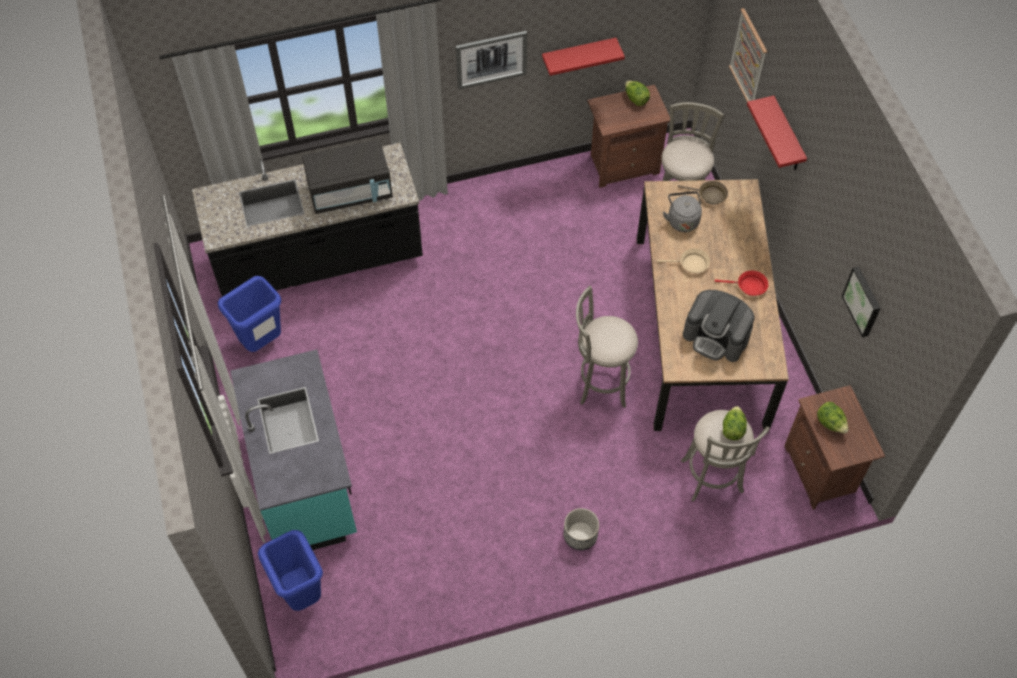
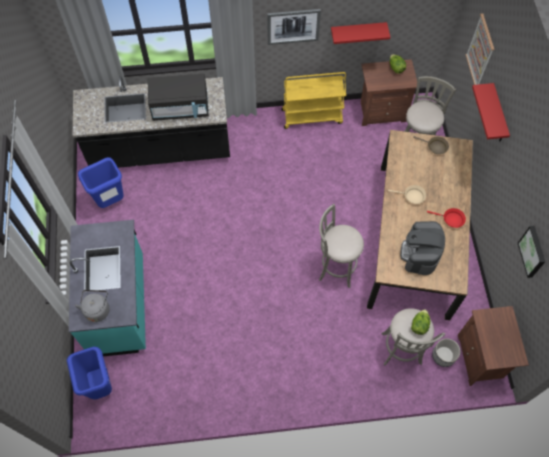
camera: 10 degrees right, 5 degrees up
planter [563,508,599,550] -> planter moved to [432,338,460,367]
grey kettle [663,191,702,232] -> grey kettle moved to [75,290,110,322]
coffee machine [683,290,754,362] -> coffee machine turned 60 degrees clockwise [400,221,445,275]
lettuce [817,402,849,434] -> none
none -> yellow cart [281,72,346,129]

